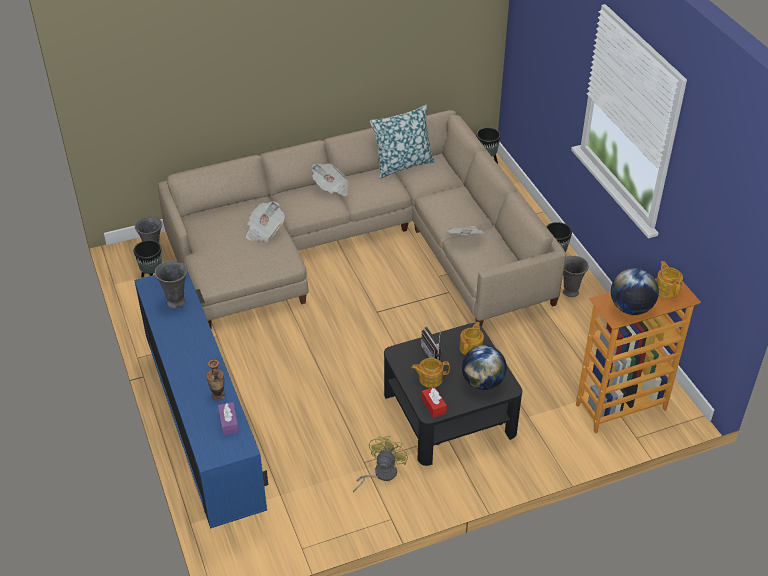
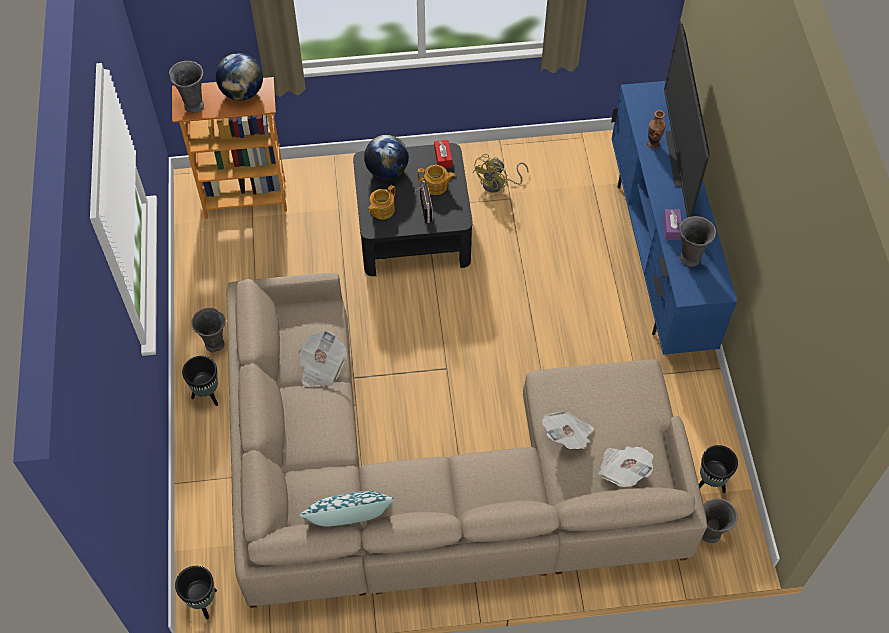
camera: 165 degrees left, 15 degrees up
purple tissue box [218,402,239,435] -> purple tissue box moved to [663,209,682,240]
newspaper [312,163,349,196] -> newspaper moved to [598,446,654,487]
teapot [656,261,683,298] -> grey vase [169,61,204,113]
none -> television [664,20,710,218]

